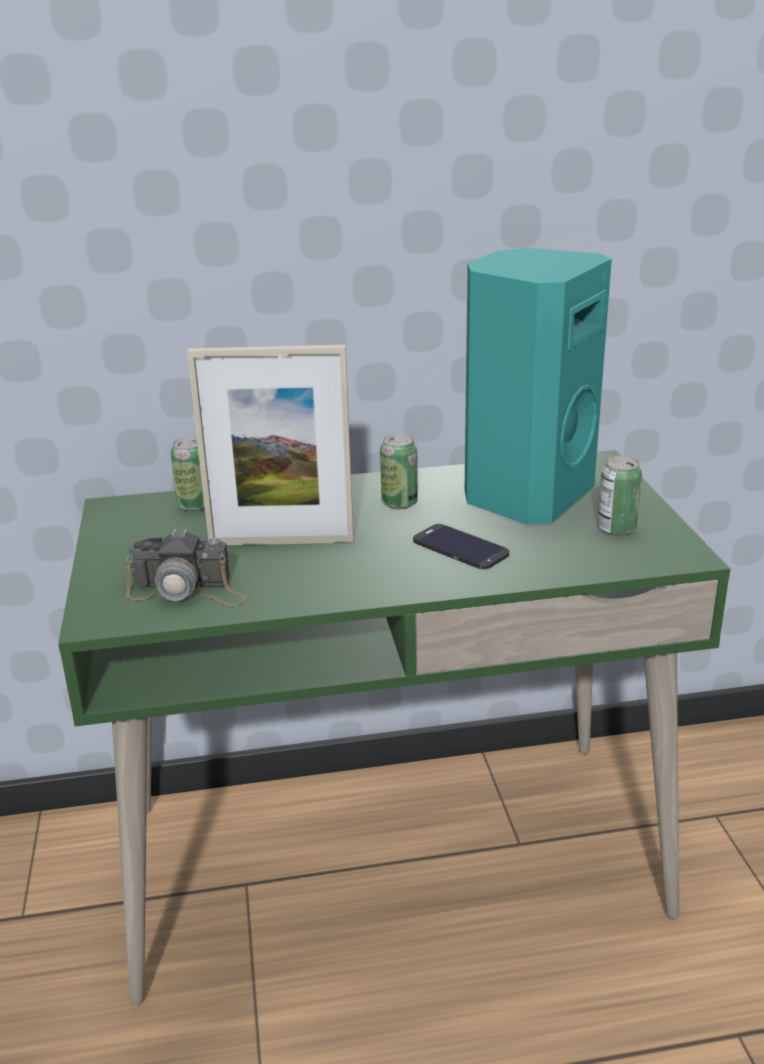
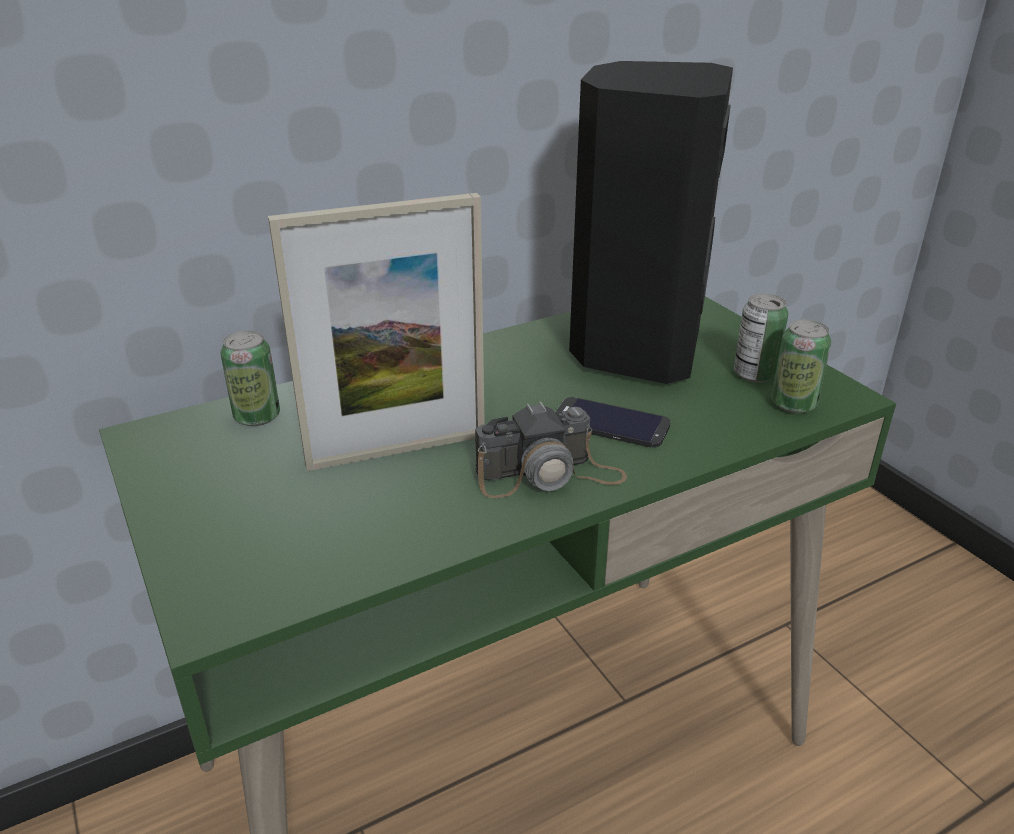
camera: 20 degrees left, 5 degrees up
camera [126,529,246,606] -> camera moved to [475,402,628,498]
can [380,434,418,509] -> can moved to [771,320,831,413]
turquoise speaker [465,248,612,525] -> black speaker [569,61,733,384]

